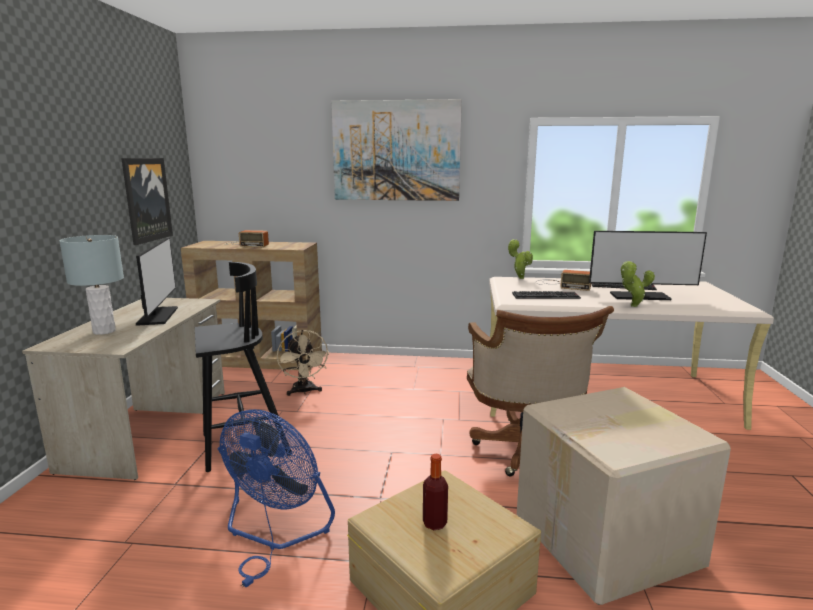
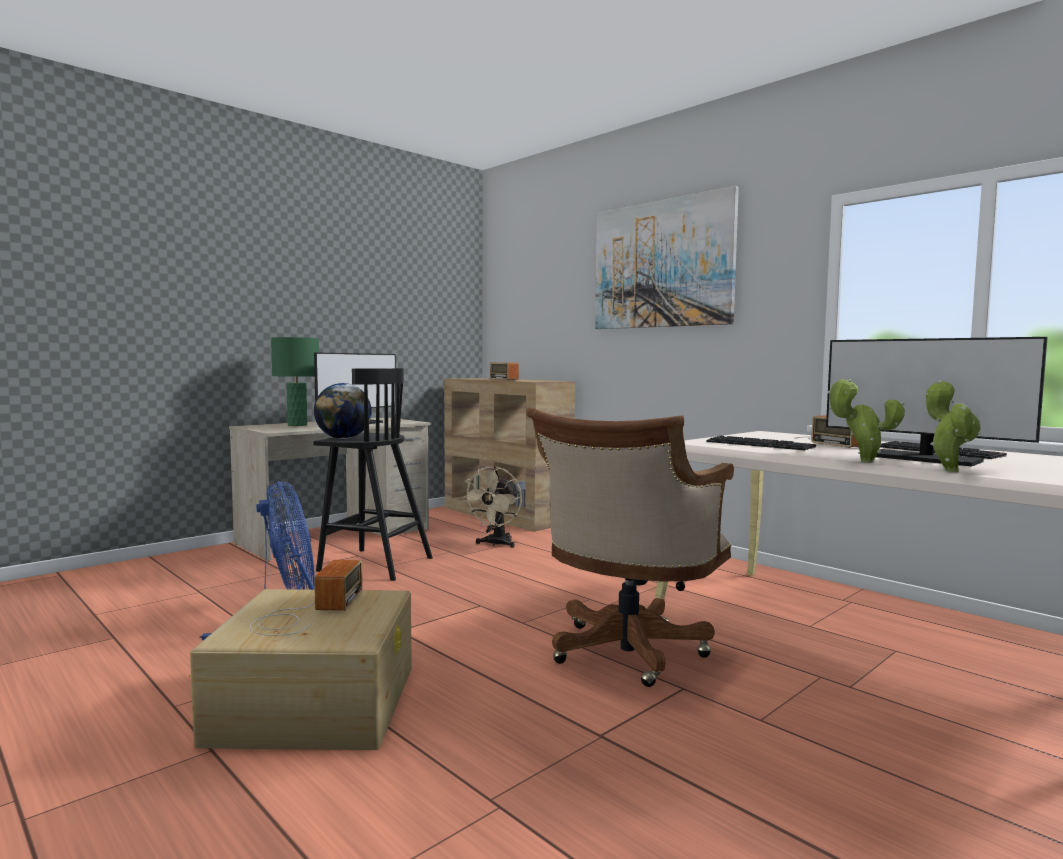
camera: 40 degrees right, 10 degrees down
grey table lamp [59,235,124,335] -> green table lamp [271,337,319,426]
picture [121,158,173,245] -> none
bottle [423,454,448,530] -> radio [250,560,362,636]
potted plant [508,239,533,279] -> potted plant moved to [926,380,981,472]
cardboard box [517,387,731,605] -> none
none -> globe [314,383,372,439]

